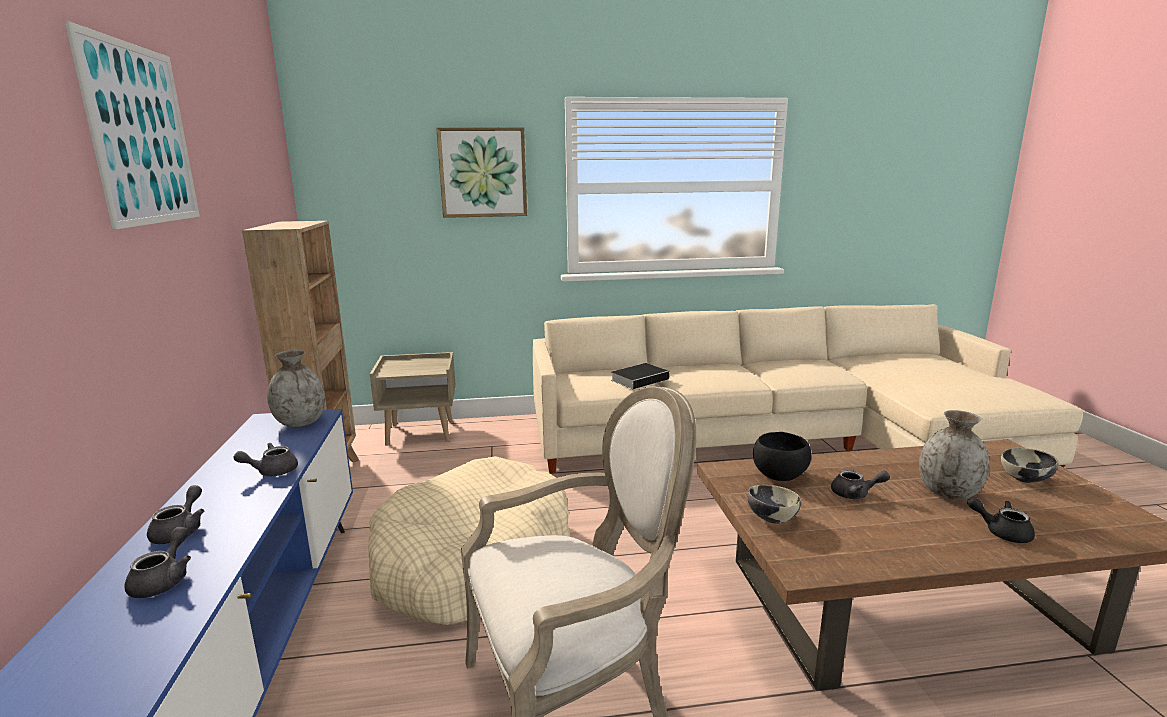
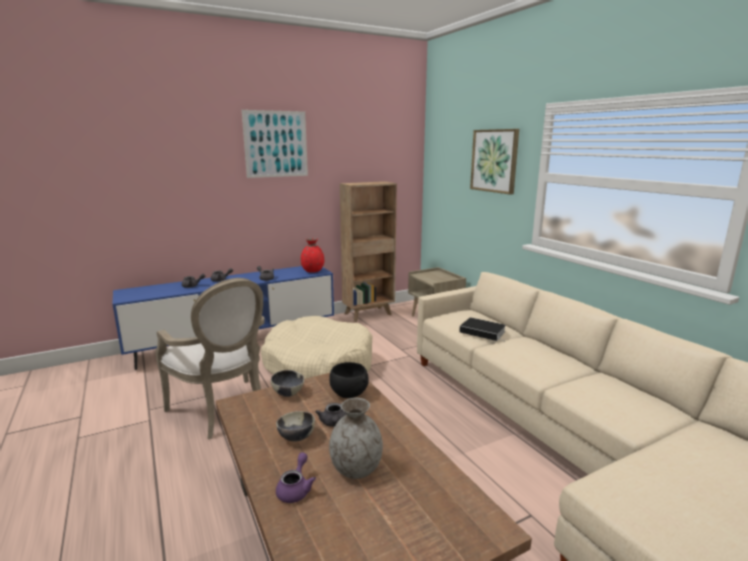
camera: 70 degrees right, 0 degrees up
grey vase [267,350,325,427] -> red vase [301,238,324,273]
black teapot [967,497,1035,543] -> purple teapot [276,452,316,503]
bowl [1001,448,1058,483] -> bowl moved to [276,411,315,442]

